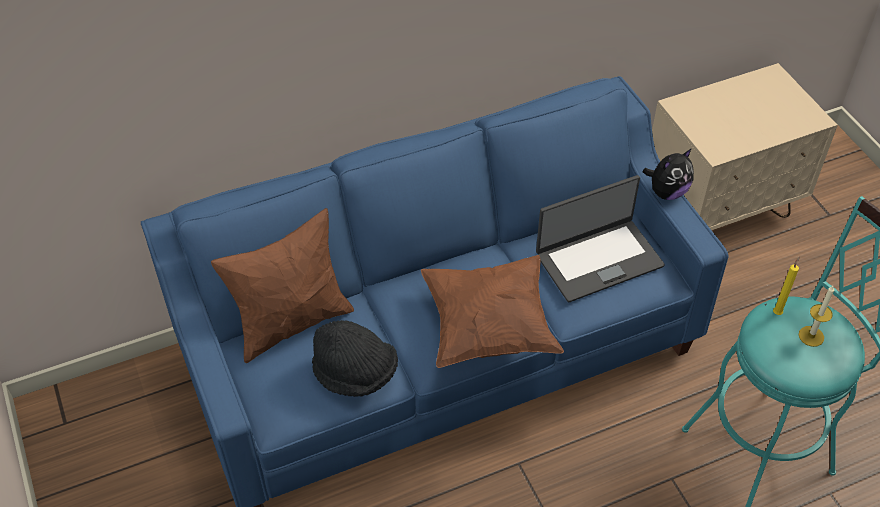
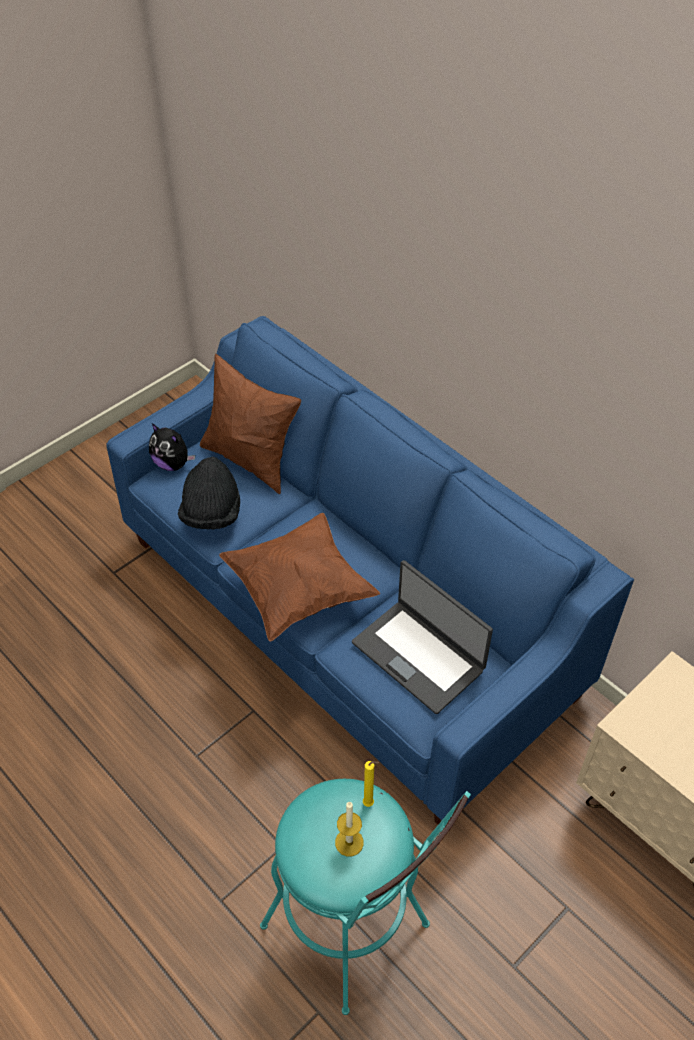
camera: 70 degrees right, 0 degrees up
plush toy [643,148,694,200] -> plush toy moved to [149,423,195,471]

